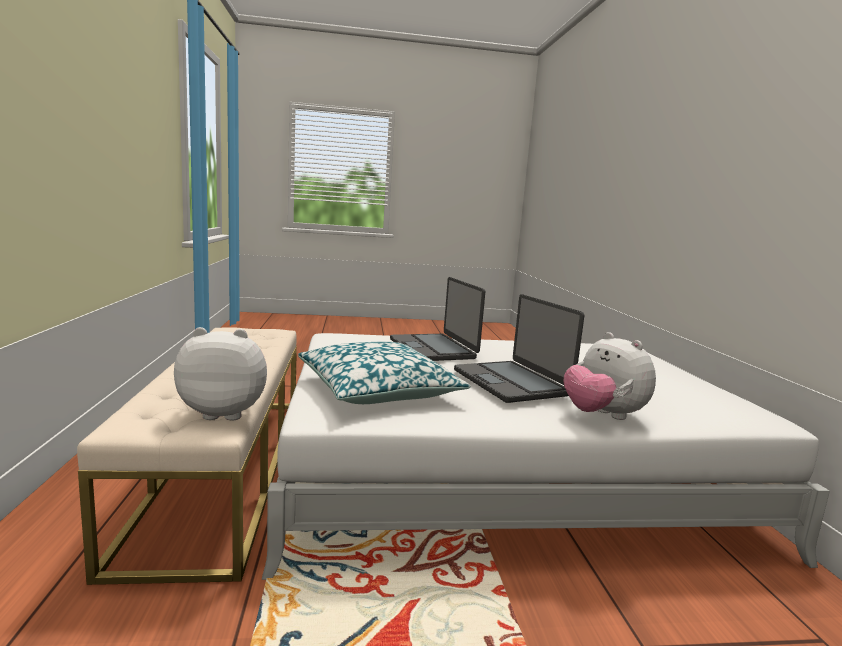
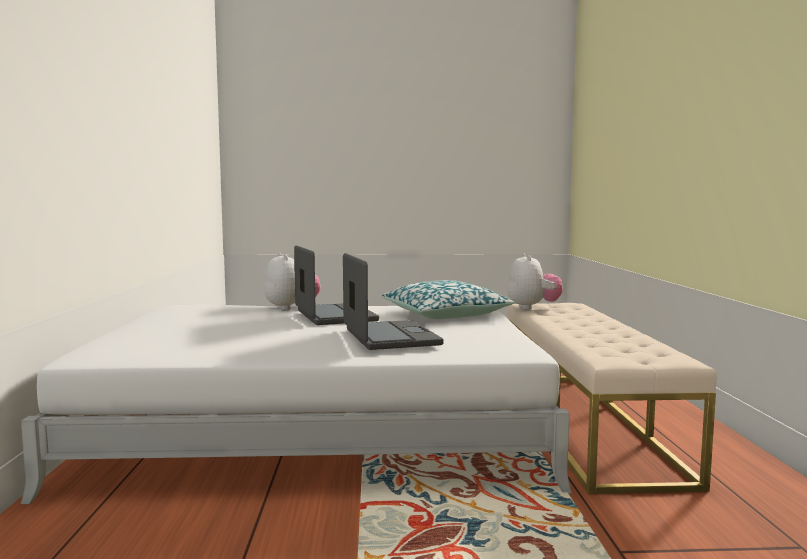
camera: 175 degrees left, 5 degrees down
plush toy [174,327,267,421] -> plush toy turned 90 degrees counterclockwise [507,253,563,310]

